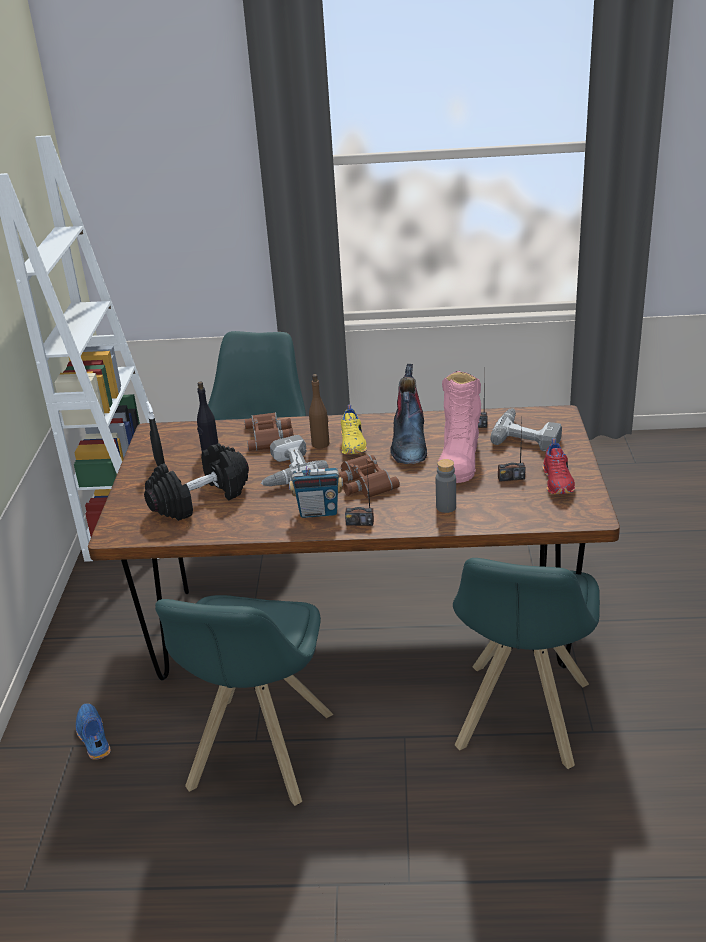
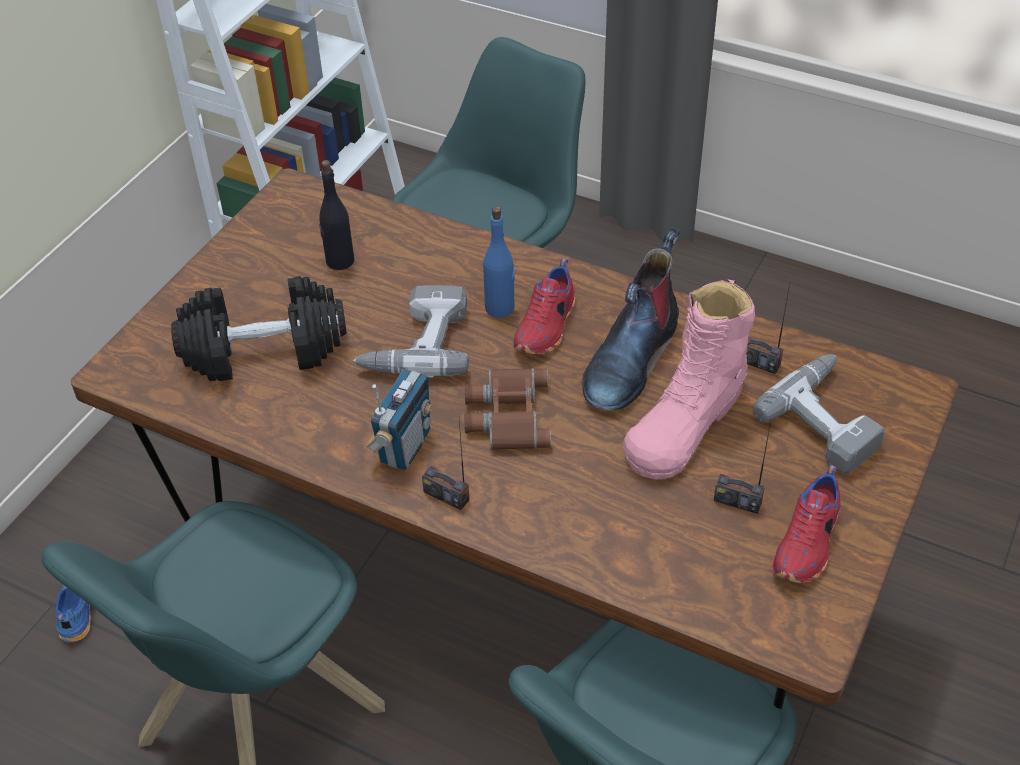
camera: 25 degrees right, 15 degrees up
black spray bottle [146,401,165,466] -> none
brown binoculars [244,412,294,451] -> none
radio [289,449,343,518] -> radio turned 90 degrees counterclockwise [366,369,433,470]
brown bottle [309,374,329,449] -> blue bottle [483,206,515,318]
yellow shoe [341,405,367,455] -> red shoe [513,258,575,355]
grey bottle [436,459,456,513] -> none

